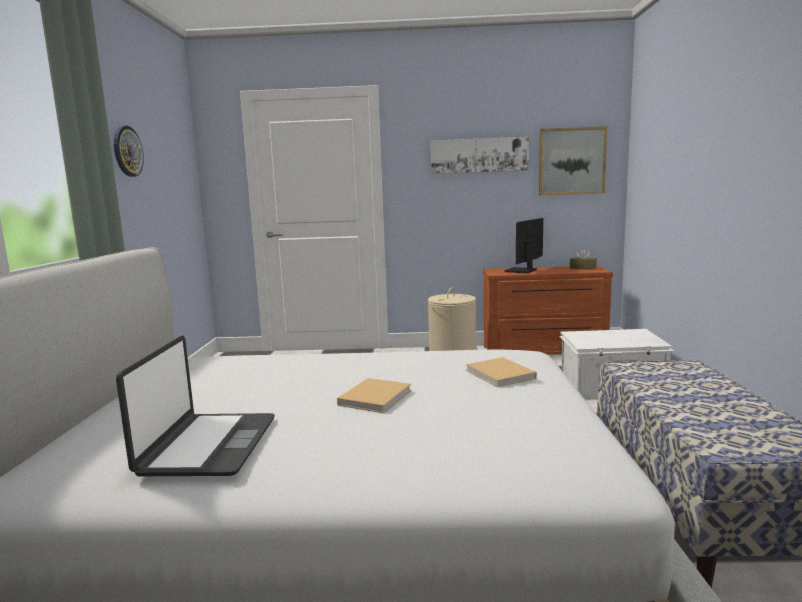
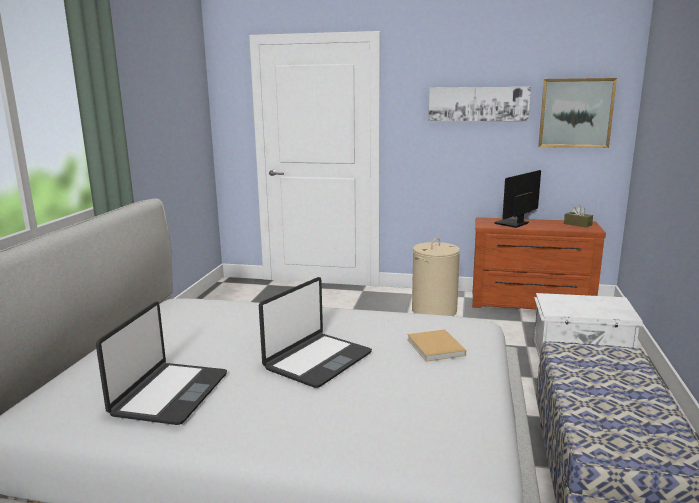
camera: 10 degrees right, 5 degrees up
wall clock [114,126,144,177] -> none
beige book [337,378,411,413] -> laptop [259,277,372,388]

